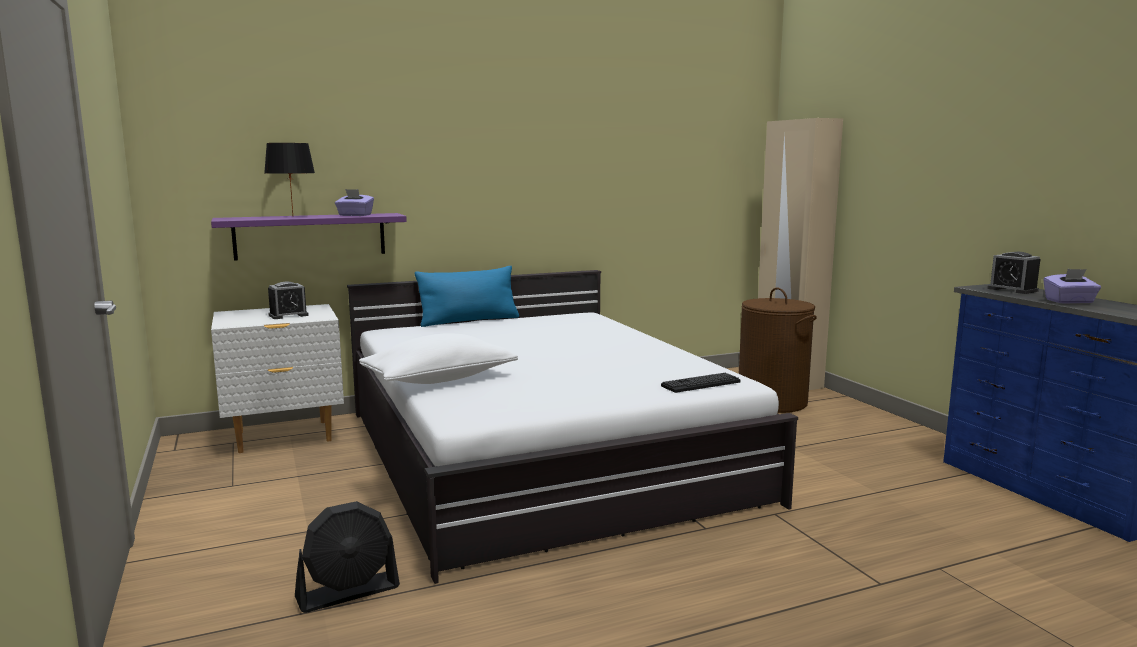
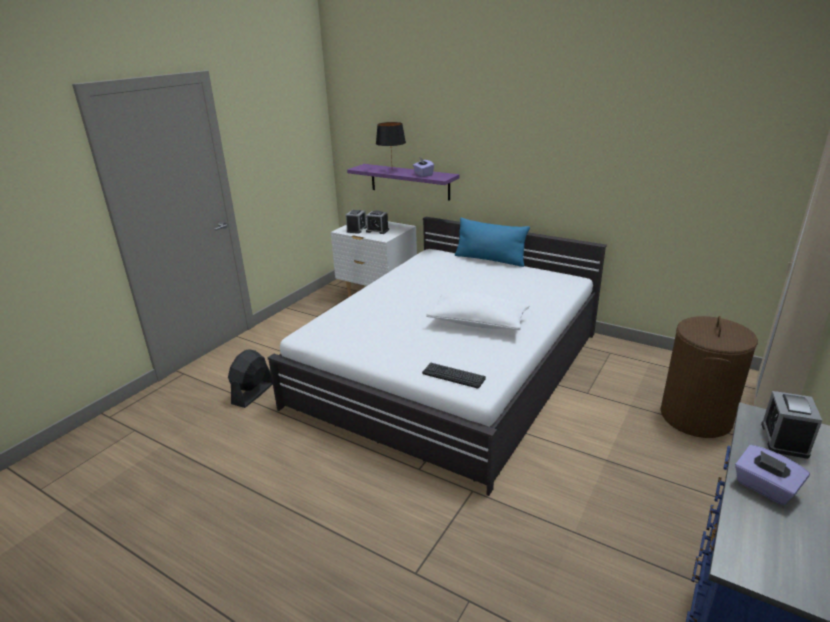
camera: 55 degrees right, 15 degrees up
black fan [295,501,400,613] -> black fan turned 90 degrees clockwise [228,349,273,408]
white pillow [359,333,518,384] -> white pillow moved to [426,292,529,330]
none -> alarm clock [346,210,367,234]

